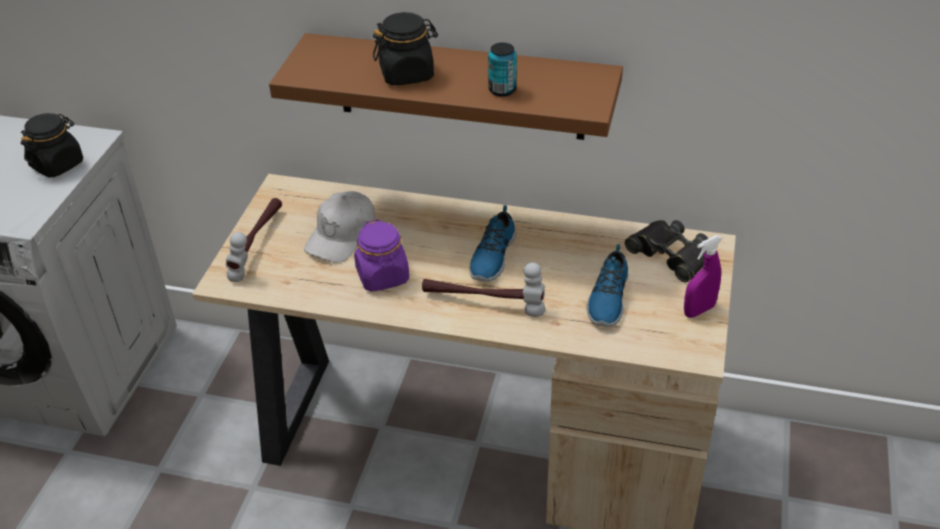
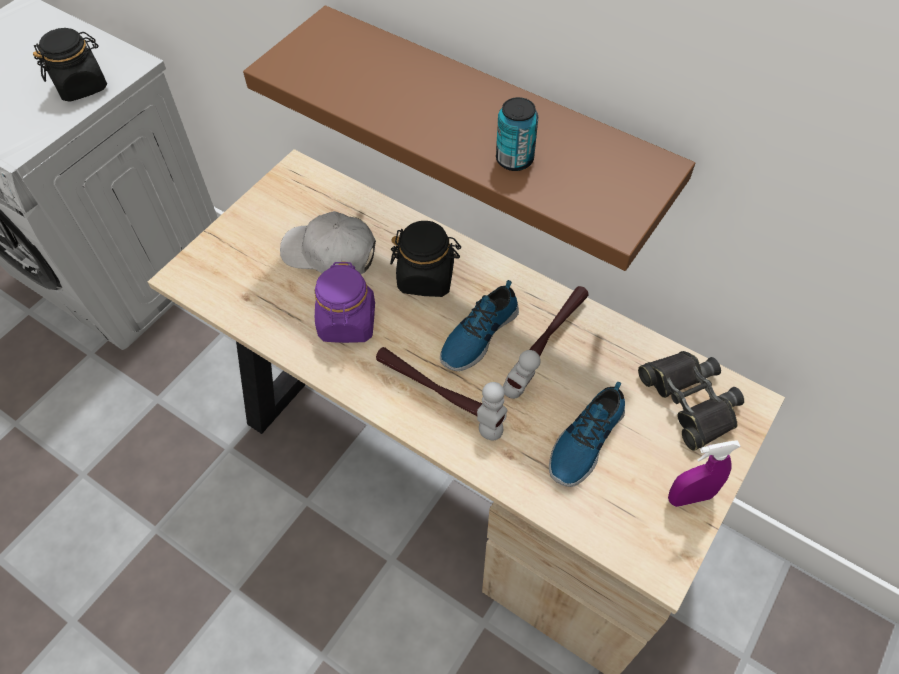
camera: 20 degrees right, 15 degrees up
hammer [226,198,282,282] -> hammer moved to [503,286,589,399]
white cap [304,191,375,263] -> white cap turned 60 degrees clockwise [280,211,376,274]
black jar [373,12,438,85] -> black jar moved to [390,221,461,297]

